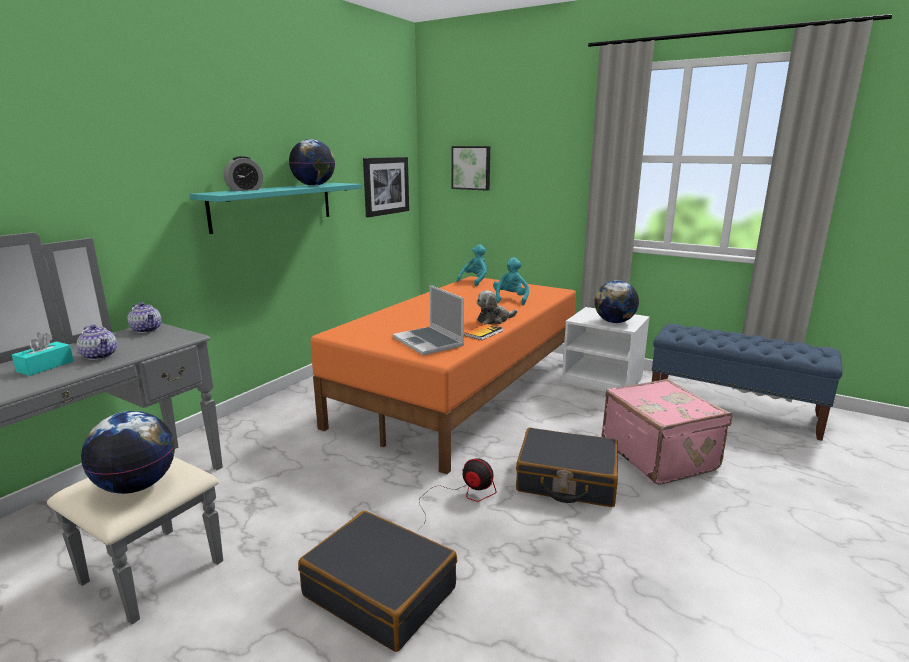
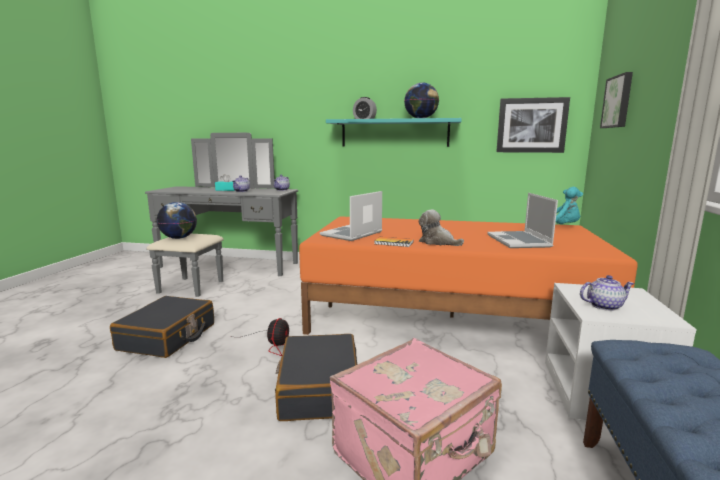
camera: 70 degrees right, 5 degrees down
turquoise plush toy [493,258,529,305] -> laptop [487,193,558,248]
globe [594,280,639,323] -> teapot [580,275,635,311]

